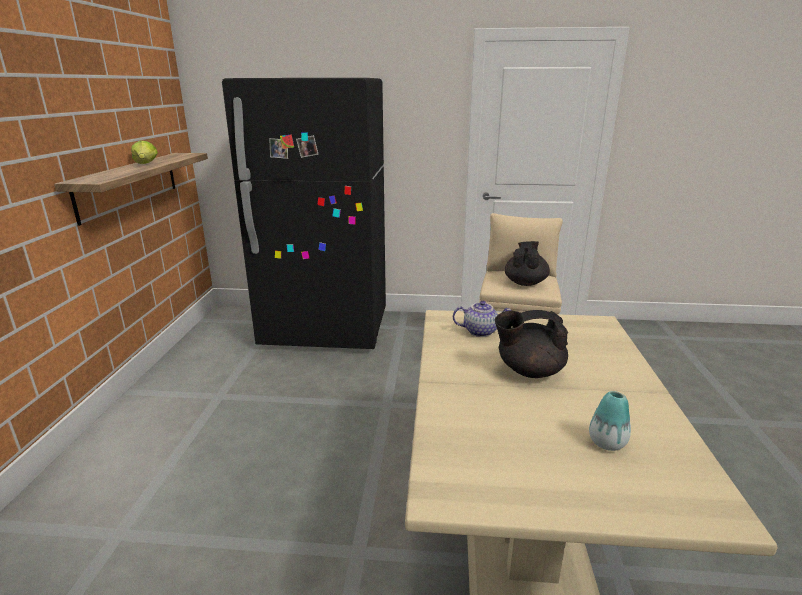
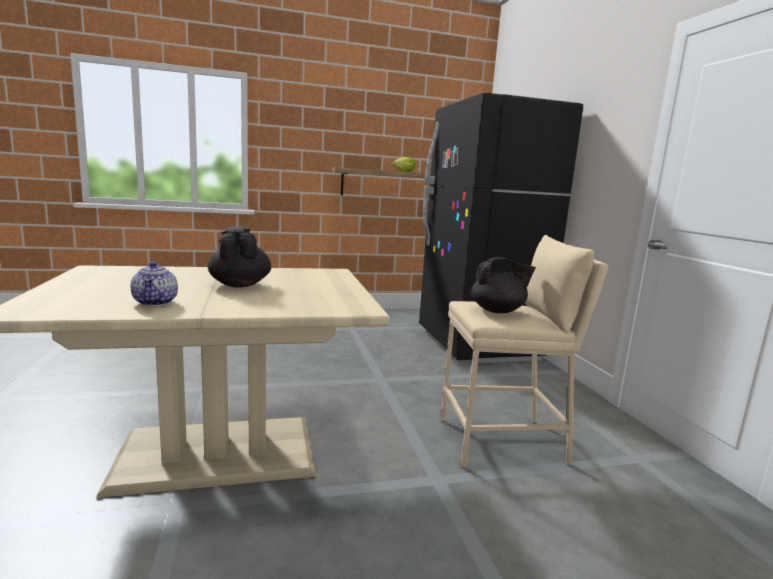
camera: 70 degrees right, 10 degrees down
teapot [453,301,511,337] -> teapot moved to [131,262,178,306]
vase [589,391,631,451] -> none

